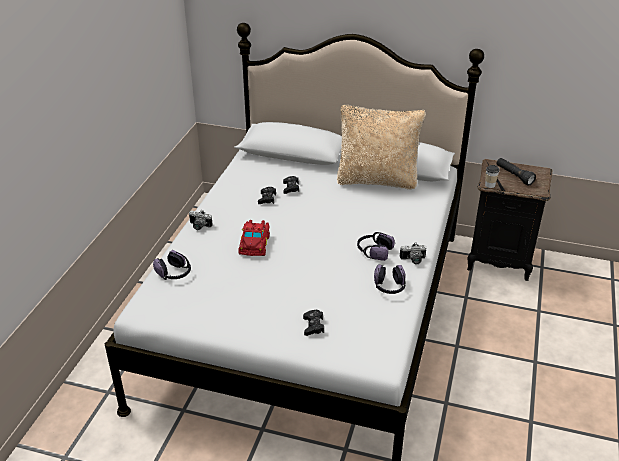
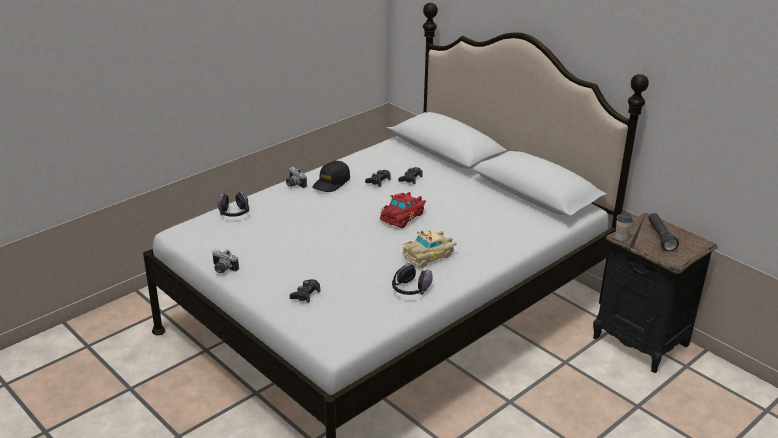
camera: 30 degrees right, 5 degrees down
red toy car [238,220,270,256] -> red toy car moved to [380,192,426,228]
beige pillow [337,104,426,190] -> none
headphones [357,232,395,261] -> beige toy car [402,231,457,268]
camera [400,242,427,264] -> camera moved to [213,250,239,273]
none -> black cap [313,161,350,192]

